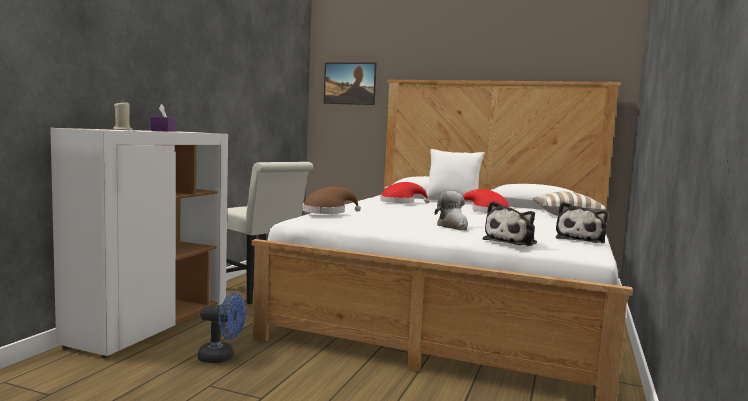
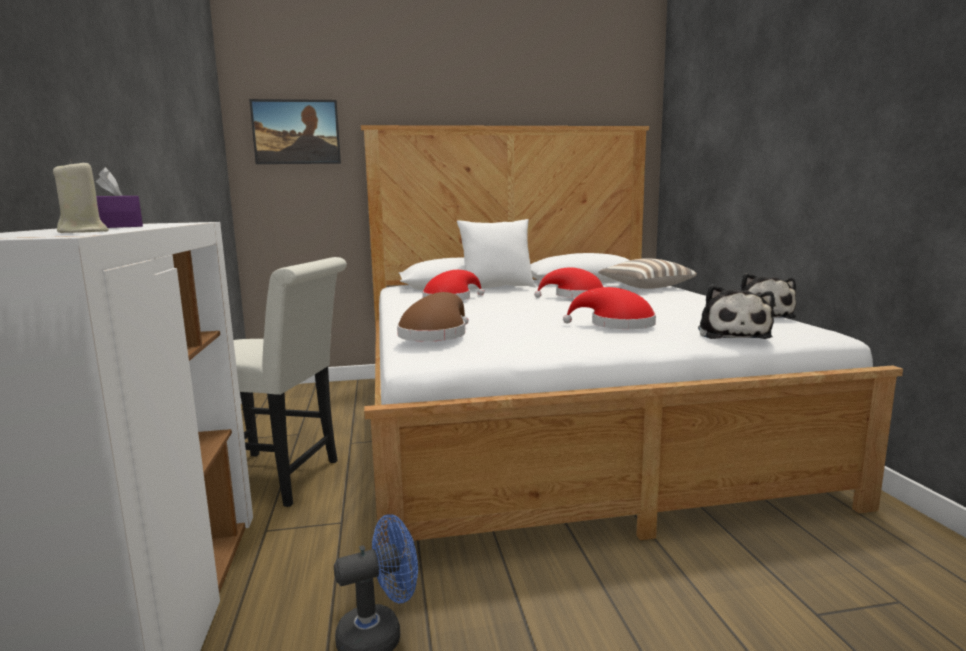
camera: 30 degrees left, 5 degrees up
plush toy [435,191,468,231] -> red hat [563,287,656,329]

